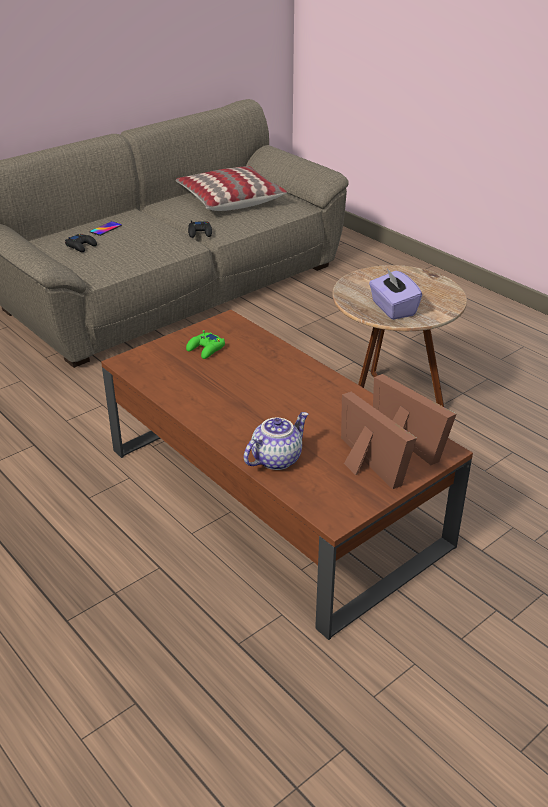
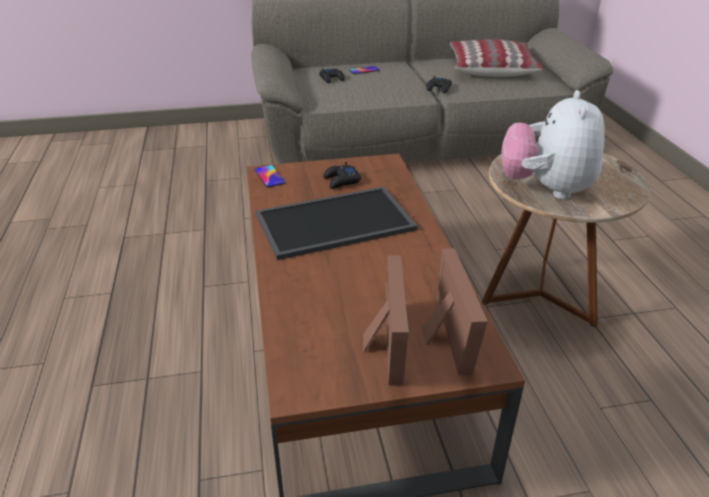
camera: 30 degrees right, 0 degrees up
green game controller [186,330,225,359] -> black game controller [323,162,361,189]
teapot [244,412,308,470] -> none
purple tissue box [369,268,422,320] -> plush toy [501,90,605,200]
none -> phone [254,165,285,188]
none -> tray [255,187,418,260]

